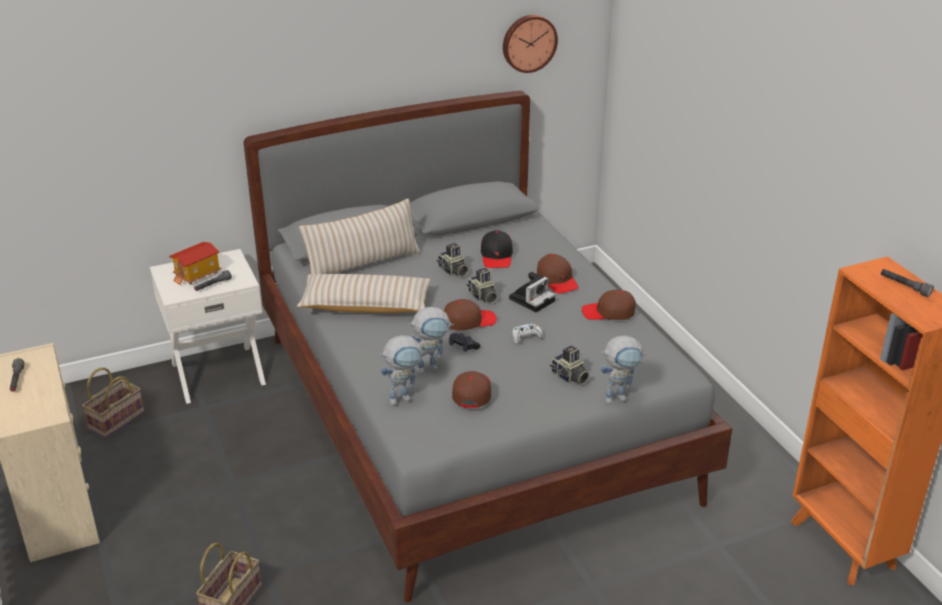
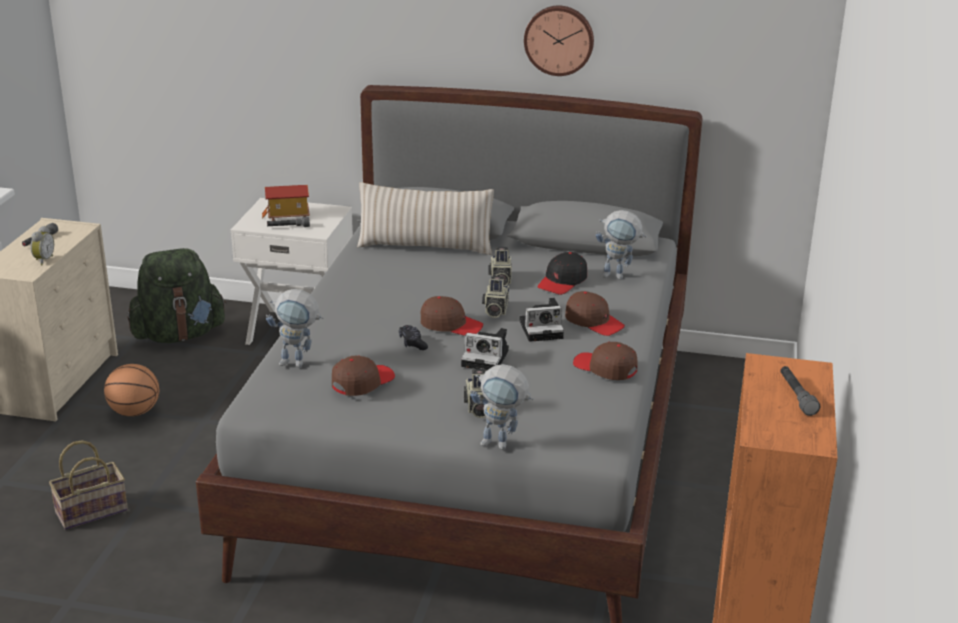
camera: 35 degrees right, 5 degrees down
basket [82,367,144,438] -> green backpack [127,248,226,343]
beige pillow [297,274,431,313] -> none
toy robot [408,307,454,374] -> toy robot moved to [596,210,647,280]
wall clock [503,15,558,73] -> wall clock moved to [524,6,594,76]
white game controller [512,323,543,344] -> camera [461,328,509,370]
brown cap [537,254,579,294] -> brown cap turned 60 degrees counterclockwise [565,291,625,336]
none -> alarm clock [31,226,54,265]
none -> basketball [104,364,159,416]

